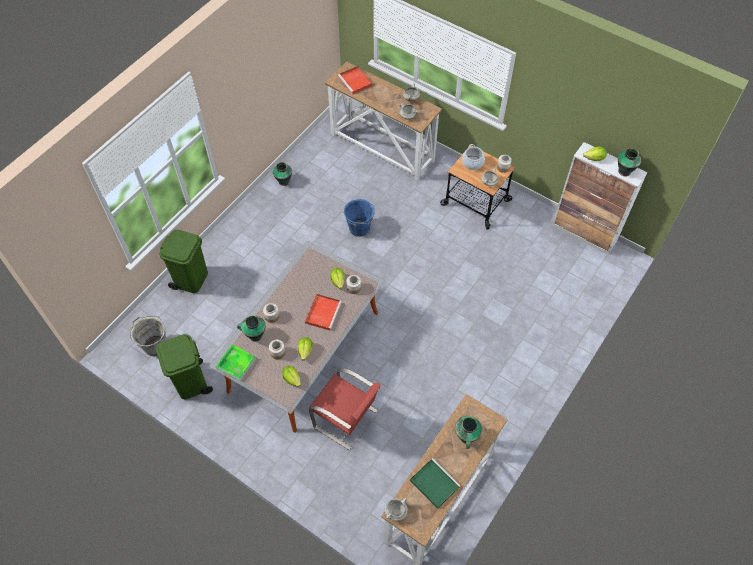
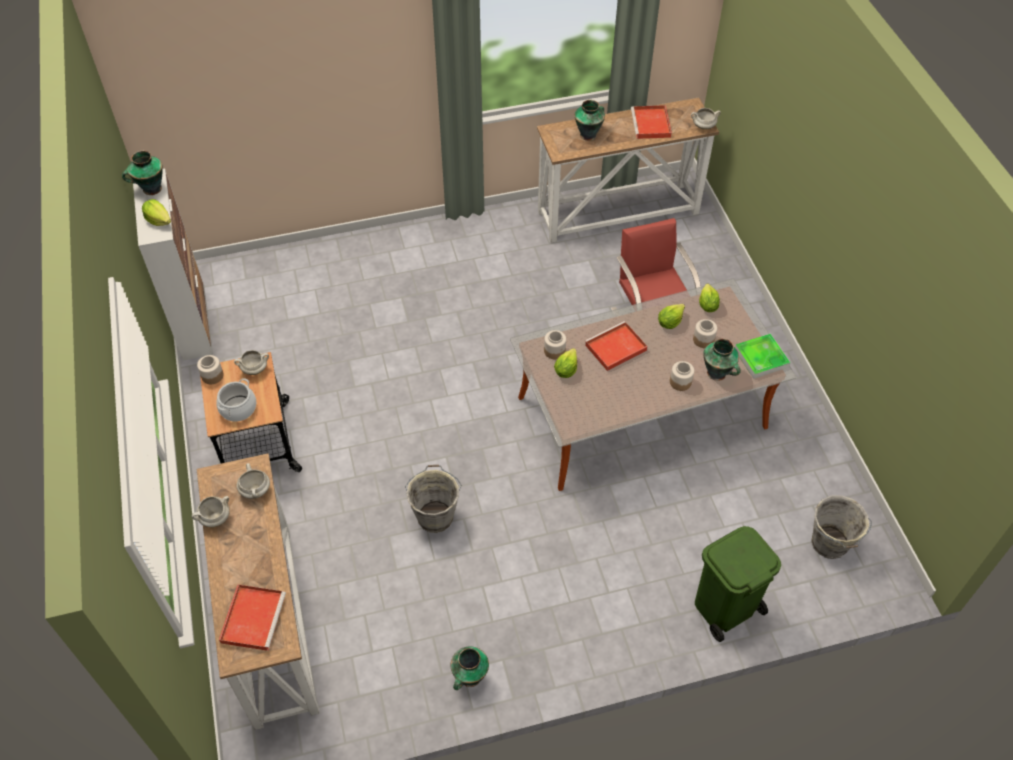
camera: 140 degrees left, 5 degrees down
green trash can [156,334,213,399] -> none
blue bucket [344,199,375,237] -> grey bucket [405,465,462,533]
green tray [410,458,461,509] -> red tray [631,105,672,139]

